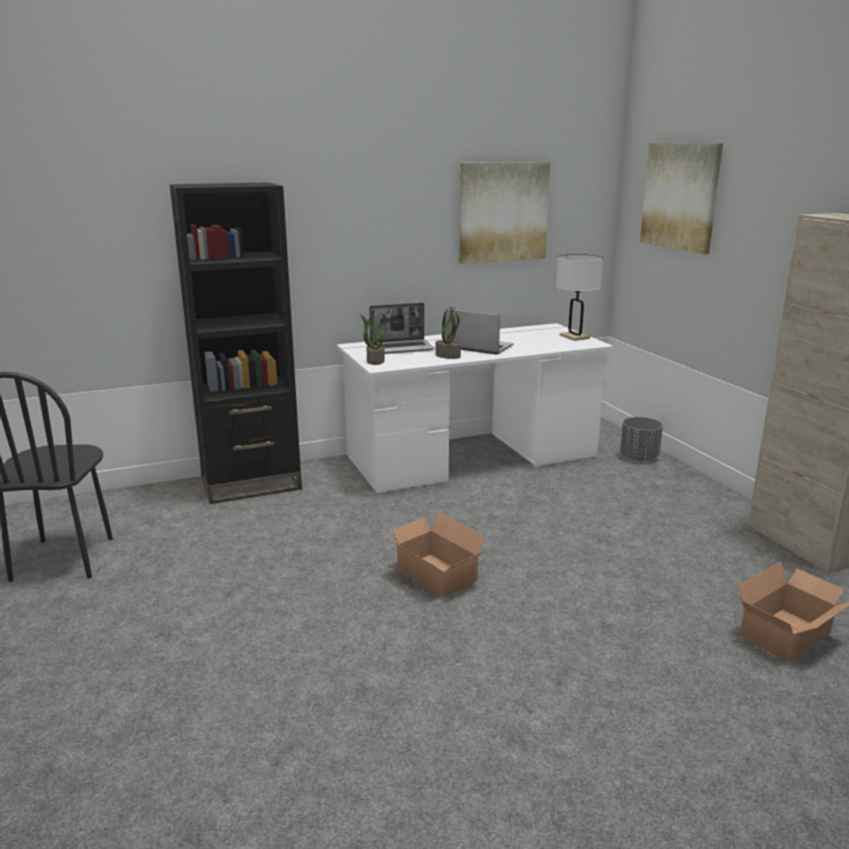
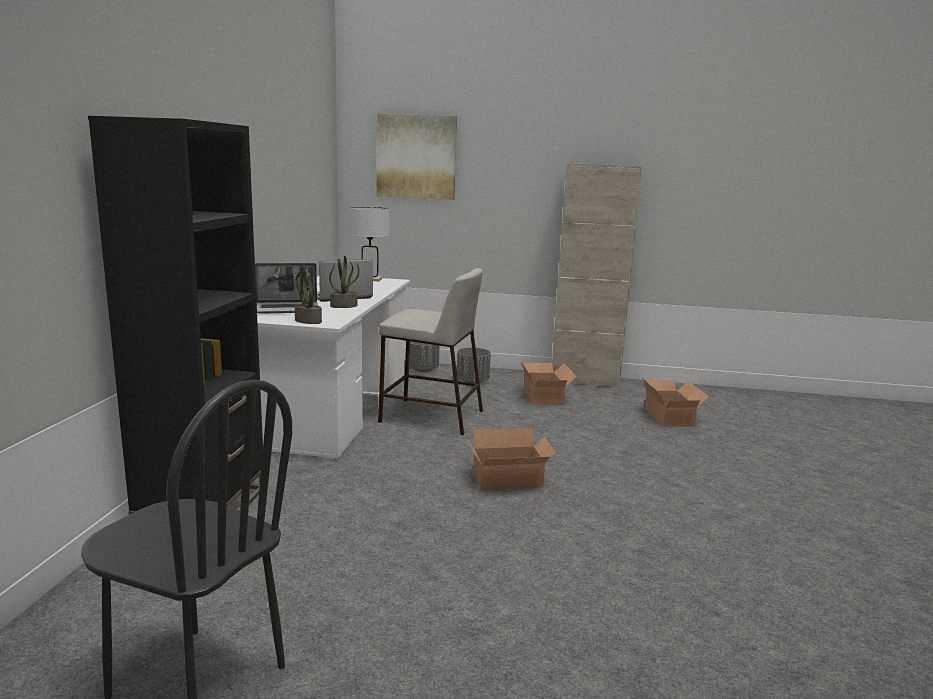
camera: 60 degrees left, 5 degrees down
laptop [369,303,435,354] -> laptop turned 60 degrees clockwise [255,263,318,314]
picture [459,162,550,264] -> none
none -> beige stool [378,268,483,435]
none -> grey planter [457,347,491,383]
none -> cardboard box [521,362,577,405]

